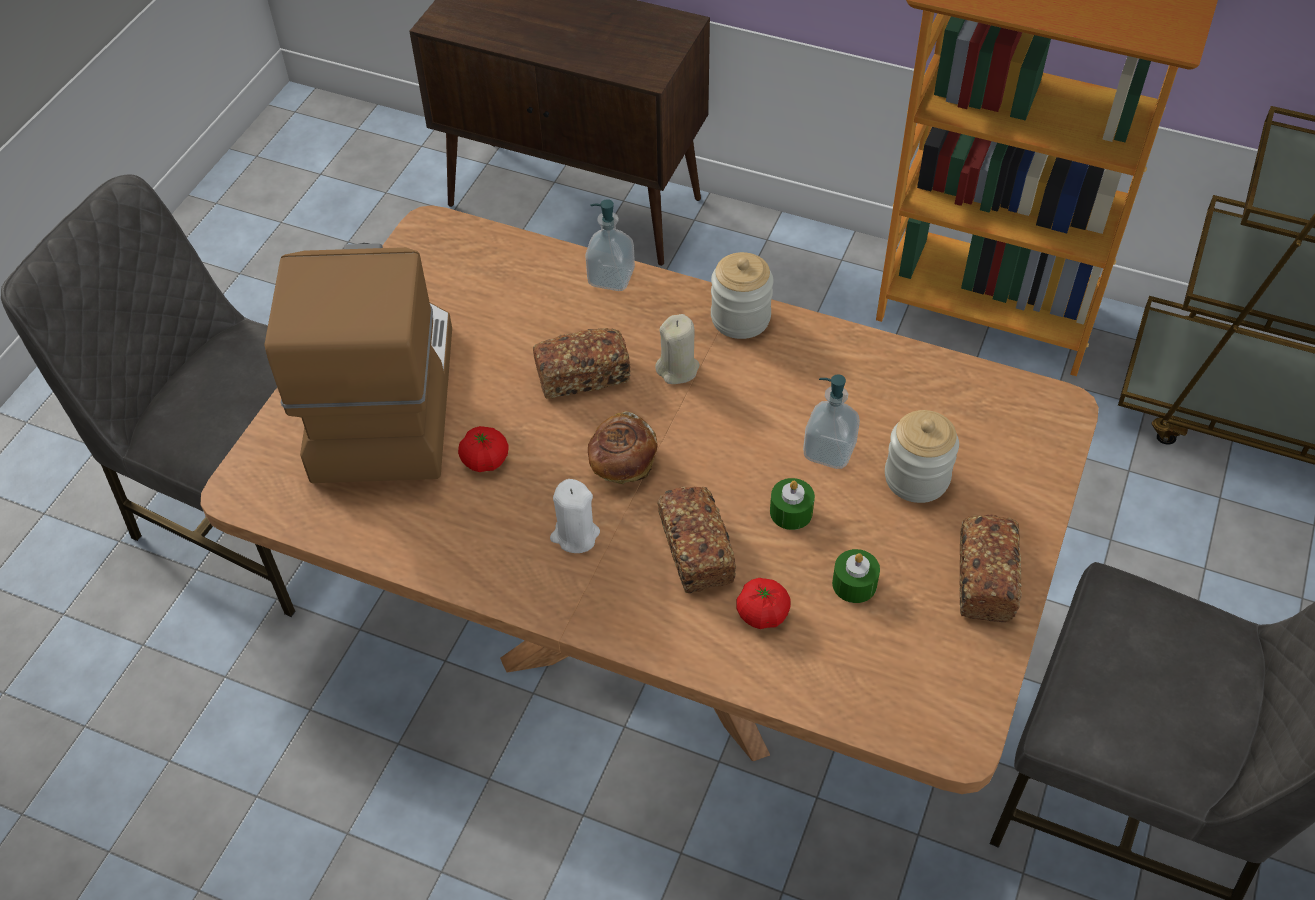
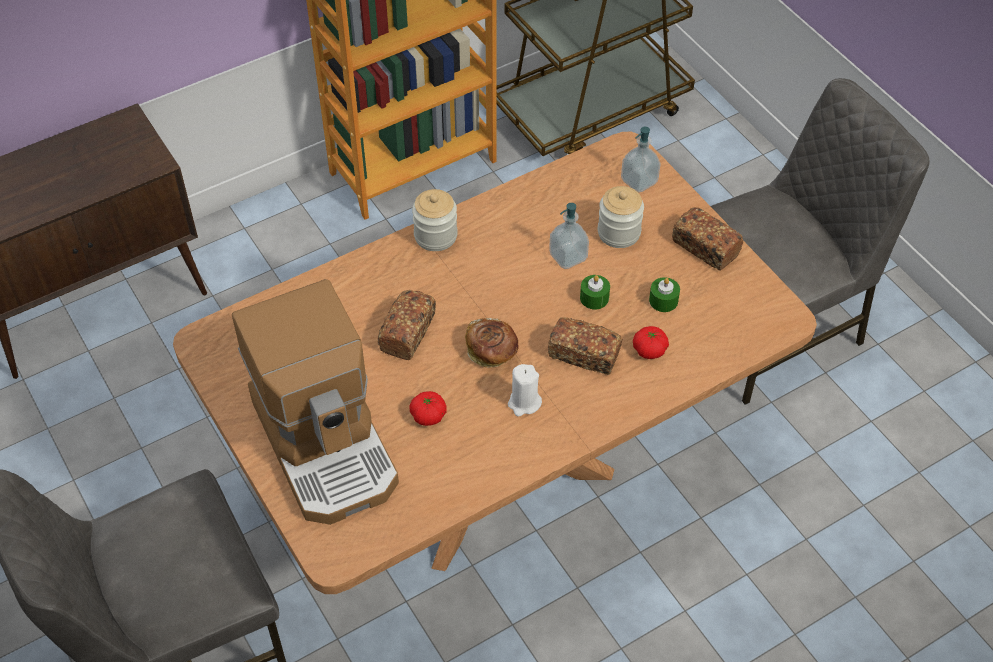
camera: 55 degrees left, 0 degrees up
coffee machine [264,243,452,483] -> coffee machine turned 150 degrees counterclockwise [232,279,399,525]
soap dispenser [585,199,635,291] -> soap dispenser moved to [621,127,661,193]
beige candle [655,314,699,384] -> none

